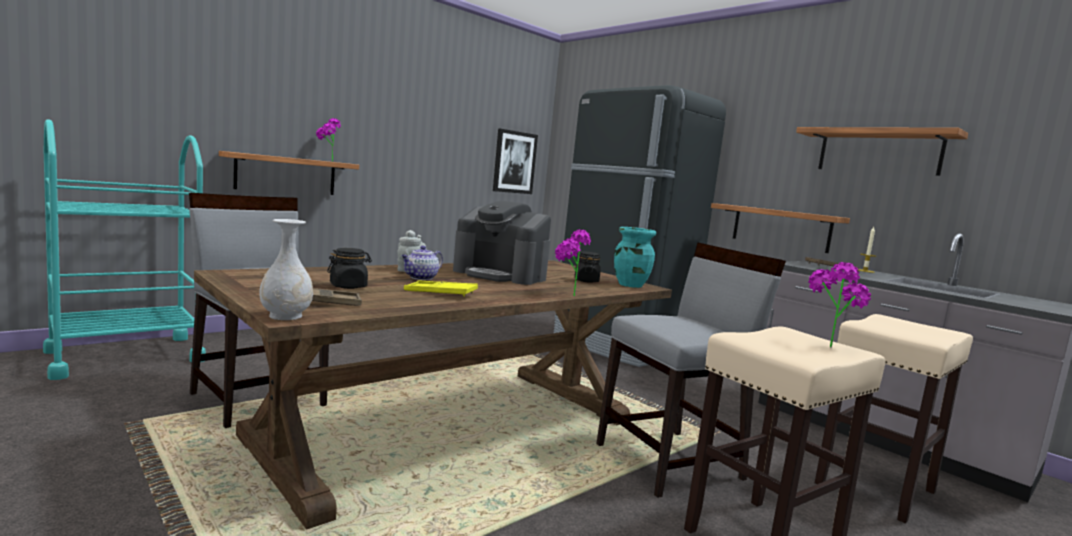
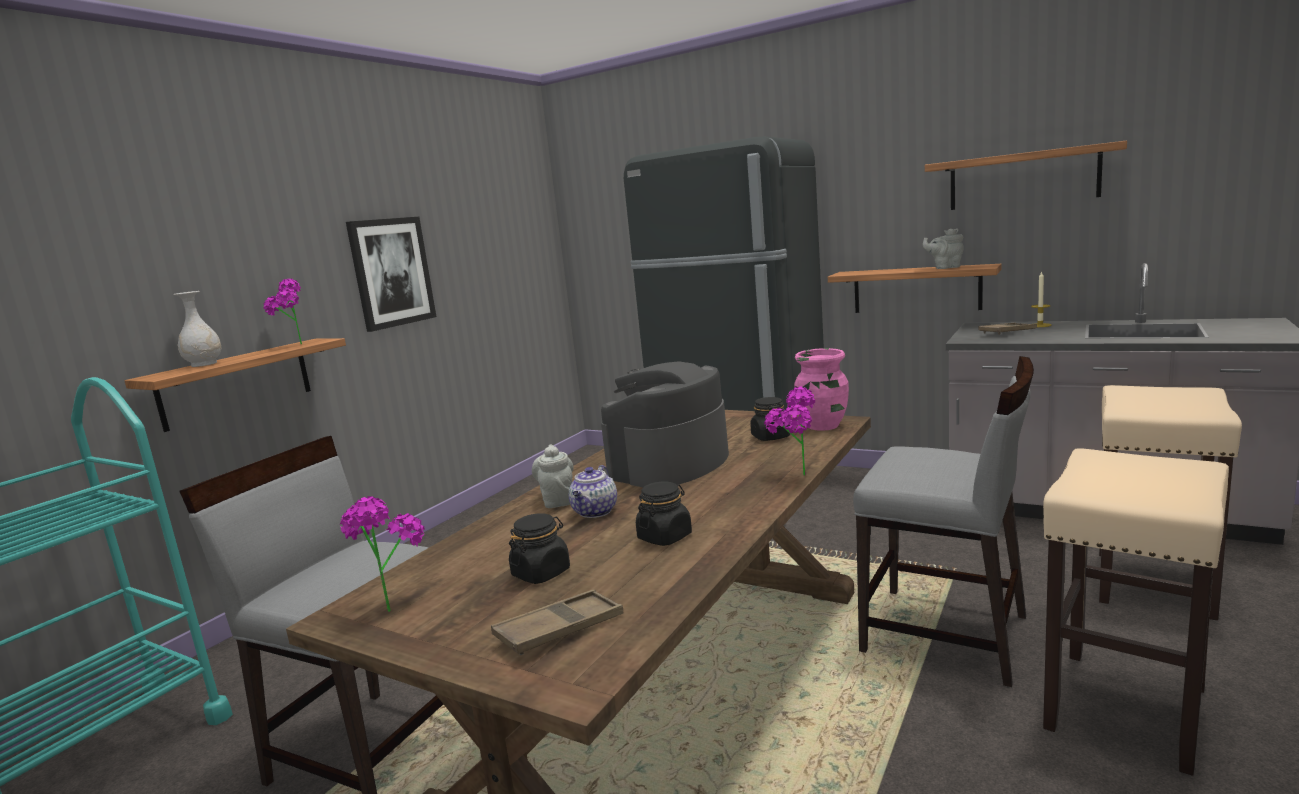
camera: 15 degrees left, 5 degrees up
white vase [259,219,313,320] -> white vase moved to [173,291,222,367]
yellow tray [404,280,478,296] -> black jar [636,482,692,546]
coffee machine [453,201,551,285] -> coffee machine turned 120 degrees clockwise [601,361,729,487]
picture [493,129,538,194] -> picture moved to [346,217,436,332]
grey chair [596,243,786,498] -> grey chair turned 75 degrees clockwise [853,356,1034,687]
turquoise vase [614,227,656,288] -> pink vase [794,348,849,431]
potted plant [808,262,871,348] -> potted plant moved to [340,496,425,612]
none -> grey teapot [923,229,964,269]

